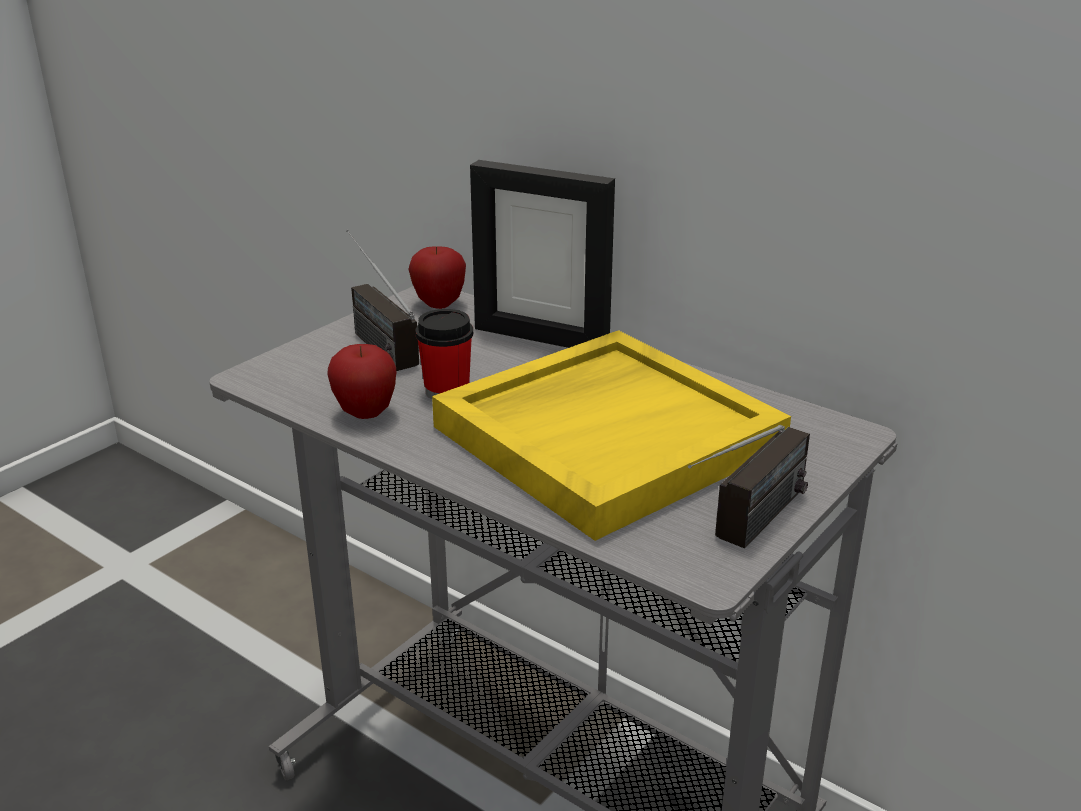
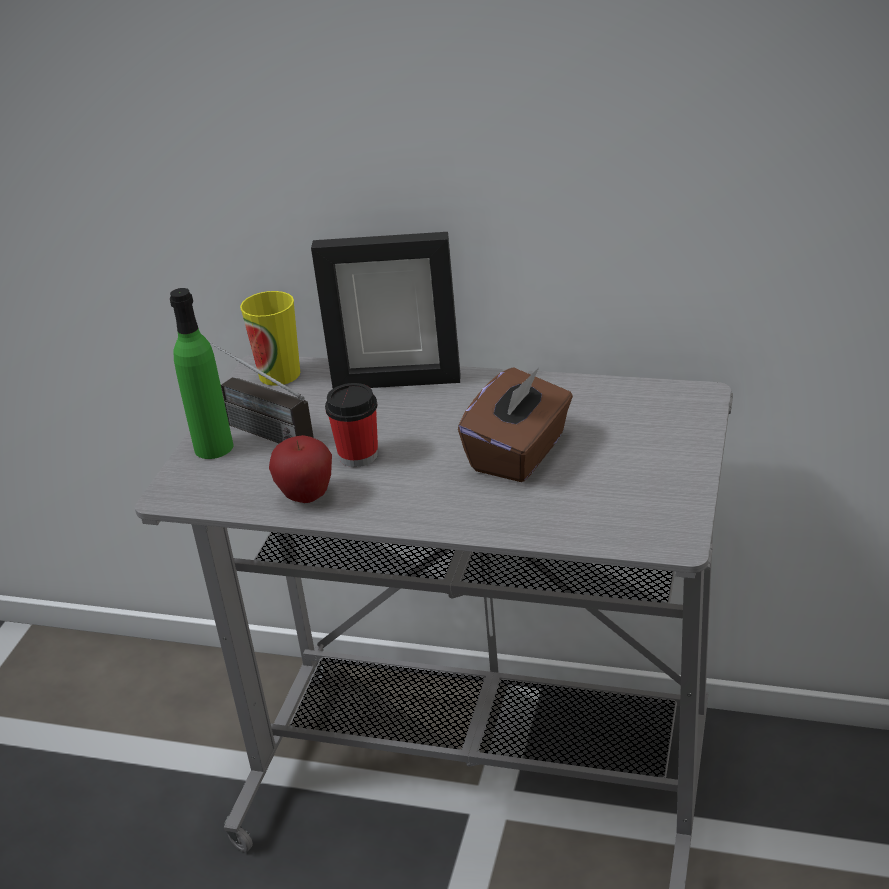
camera: 20 degrees left, 5 degrees up
apple [409,246,466,309] -> cup [240,291,300,386]
yellow tray [432,330,791,541] -> brown tissue box [458,367,573,482]
radio [688,425,810,548] -> none
none -> green bottle [170,288,233,459]

